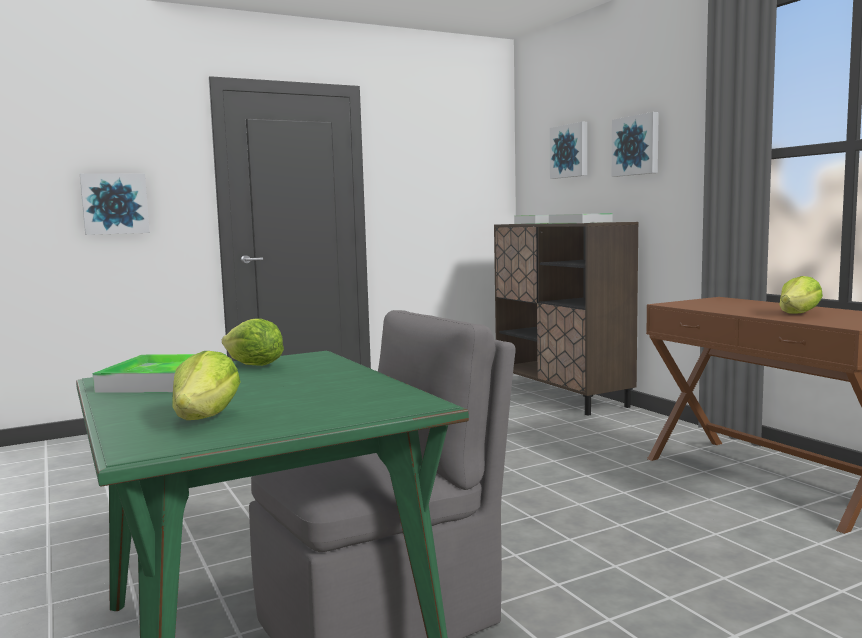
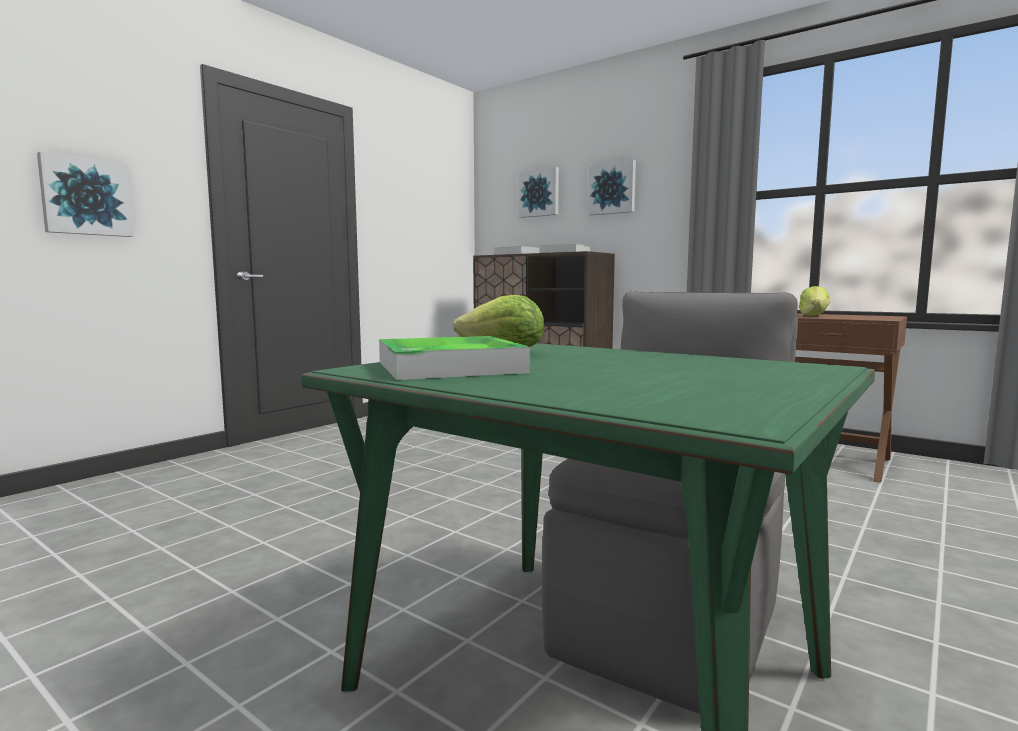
camera: 25 degrees left, 0 degrees up
lettuce [172,351,241,420] -> none

